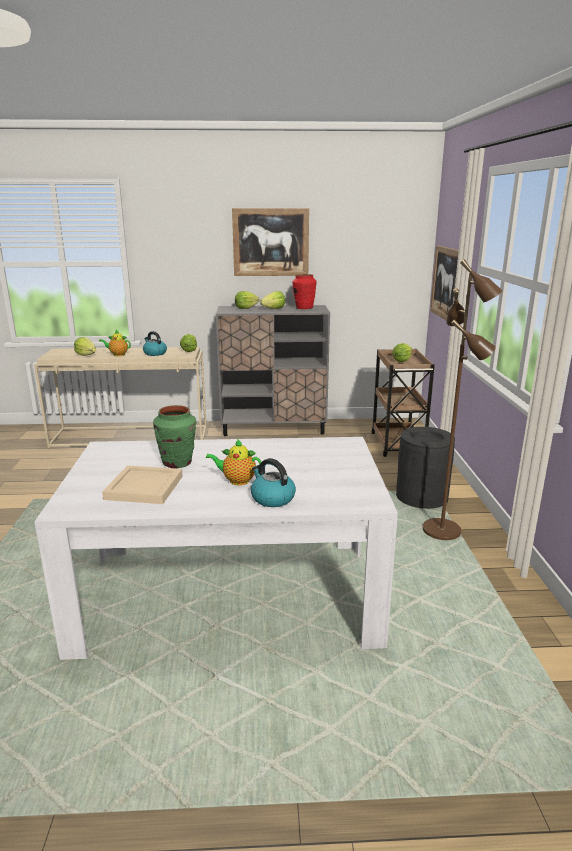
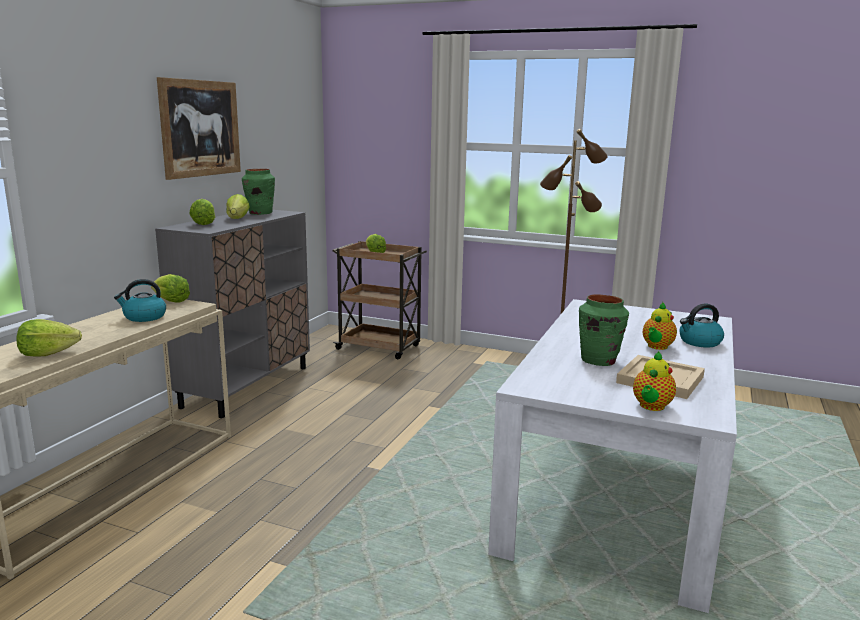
camera: 65 degrees left, 5 degrees down
teapot [99,330,131,356] -> teapot moved to [633,351,676,411]
red vase [292,274,317,309] -> green vase [242,169,275,215]
black trash can [396,427,455,509] -> none
picture [430,245,459,321] -> none

